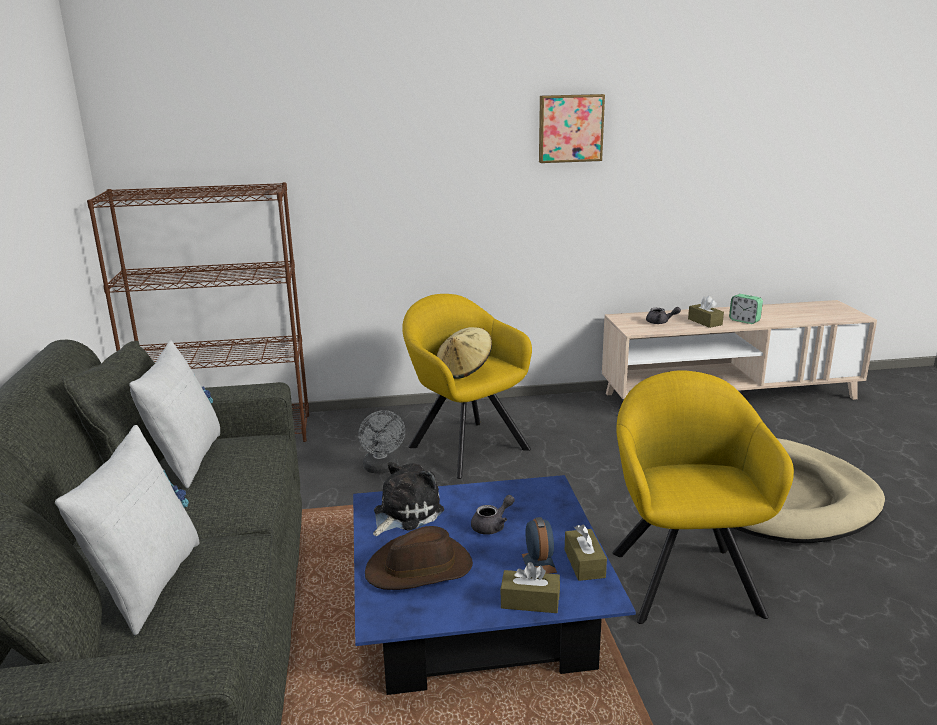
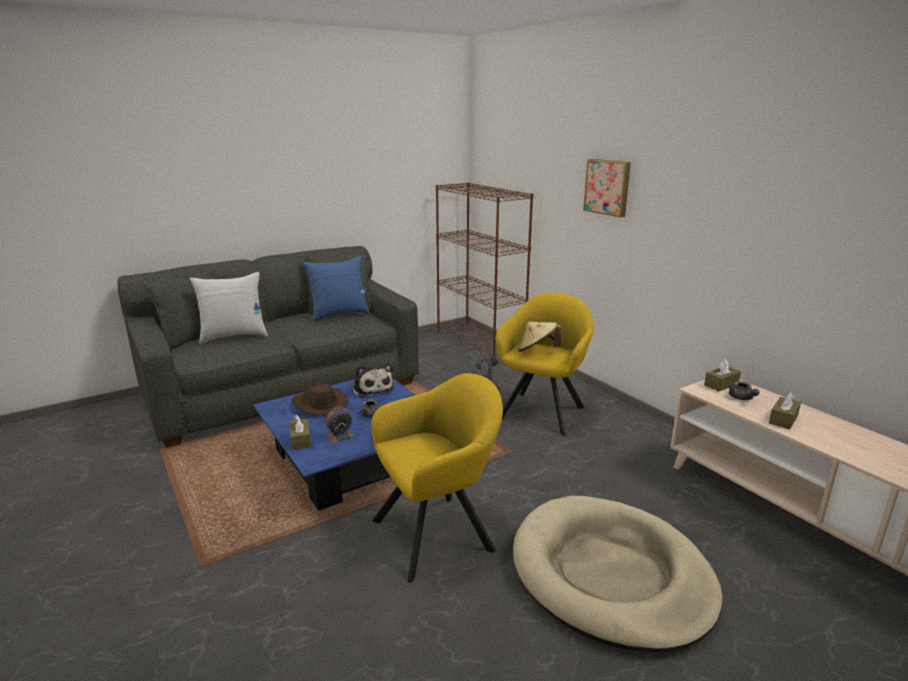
camera: 65 degrees right, 0 degrees up
grey pillow [129,341,220,488] -> blue pillow [303,256,370,322]
plush toy [373,462,444,536] -> plush toy turned 45 degrees clockwise [352,363,394,398]
picture [539,94,605,163] -> picture moved to [583,159,631,218]
brown tissue box [565,525,607,581] -> brown tissue box moved to [704,359,741,391]
alarm clock [729,294,763,324] -> none

